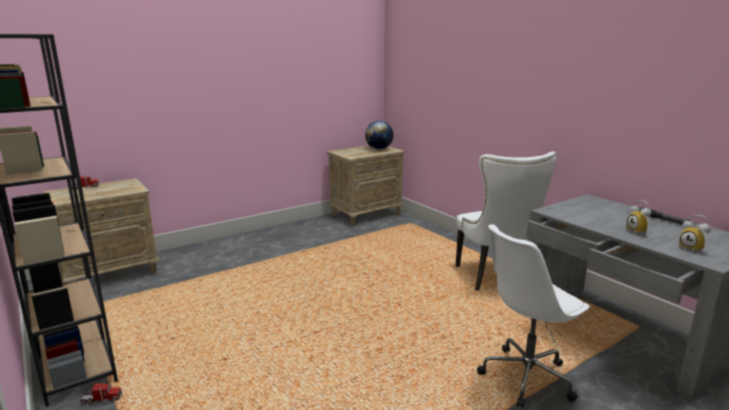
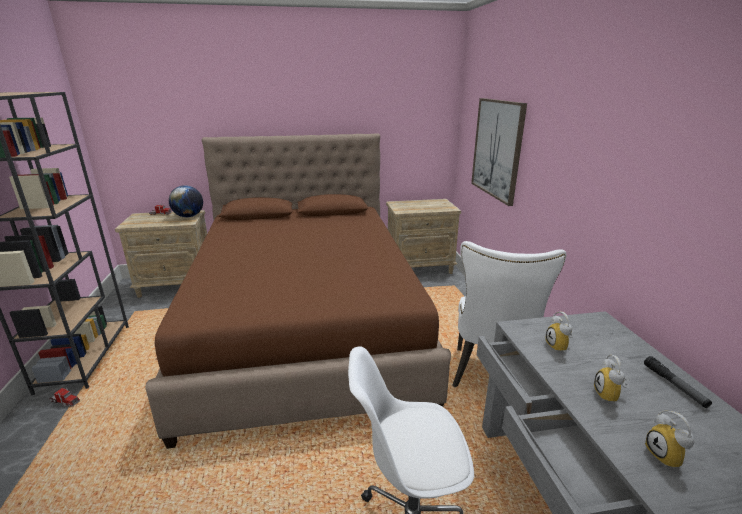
camera: 25 degrees right, 5 degrees up
globe [365,121,393,149] -> globe moved to [169,185,203,217]
none -> brown bed [145,133,451,449]
none -> picture [471,98,527,206]
none -> alarm clock [546,312,574,352]

